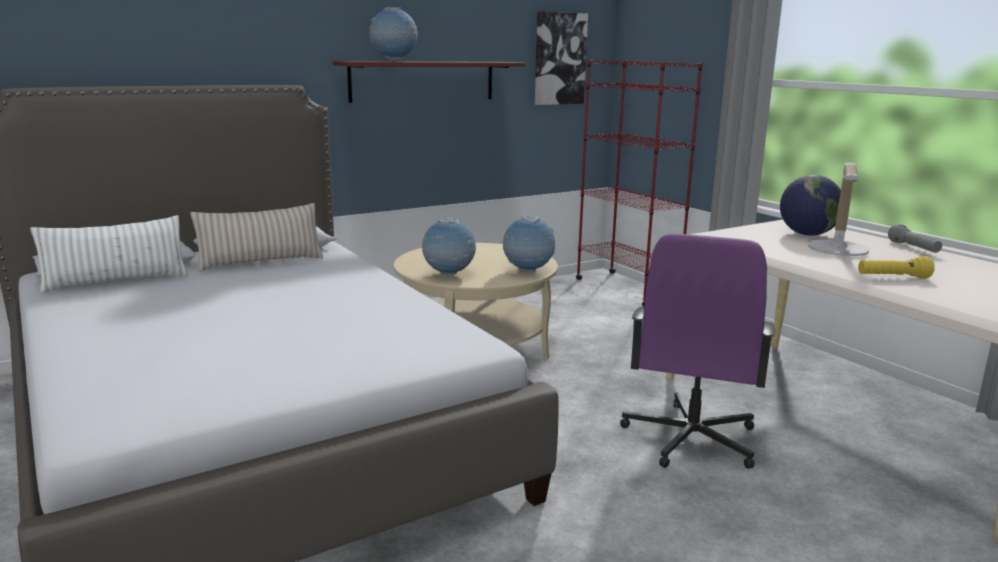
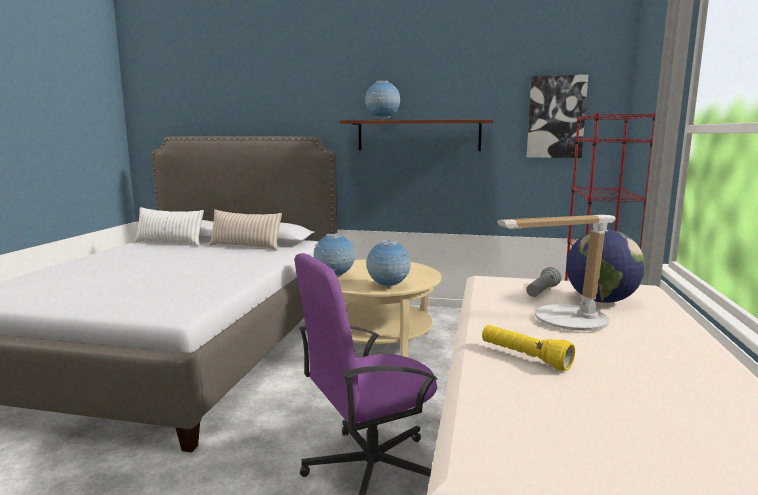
camera: 45 degrees right, 5 degrees down
grey flashlight [888,224,942,253] -> grey flashlight moved to [526,267,562,297]

